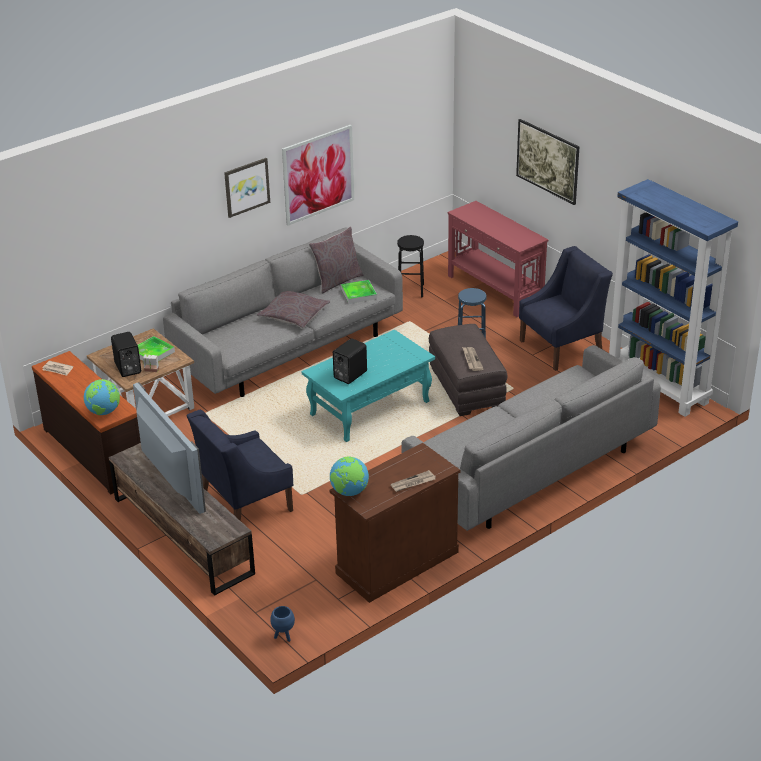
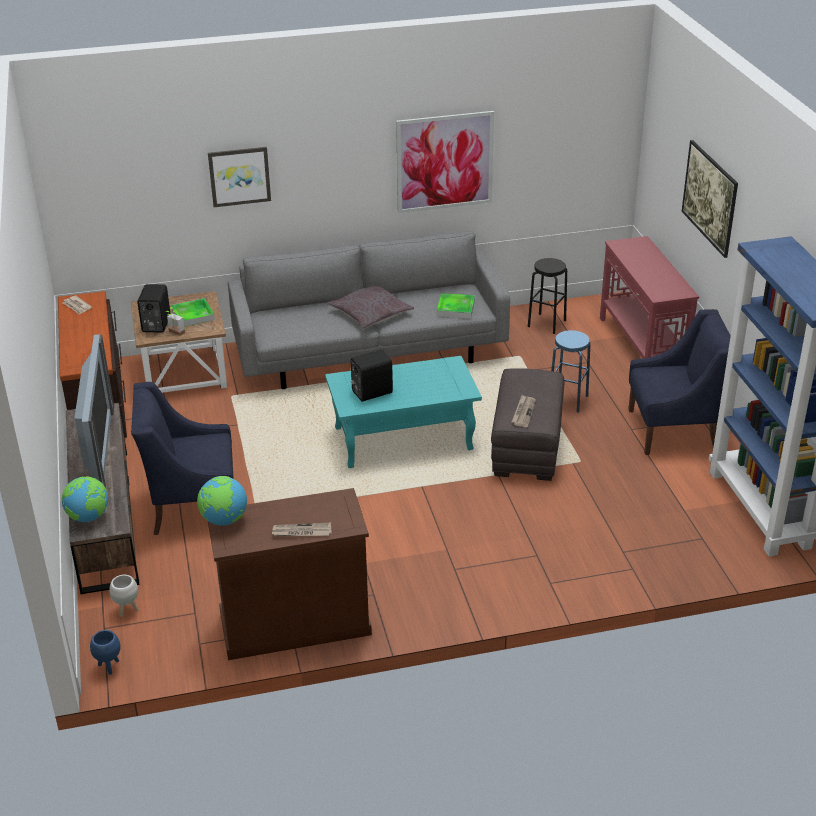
camera: 25 degrees right, 0 degrees up
globe [84,379,120,415] -> globe moved to [62,477,108,522]
picture [224,158,270,218] -> picture moved to [208,147,271,207]
grey pillow [309,226,363,293] -> none
grey sofa [401,345,661,531] -> none
none -> white planter [109,575,139,617]

